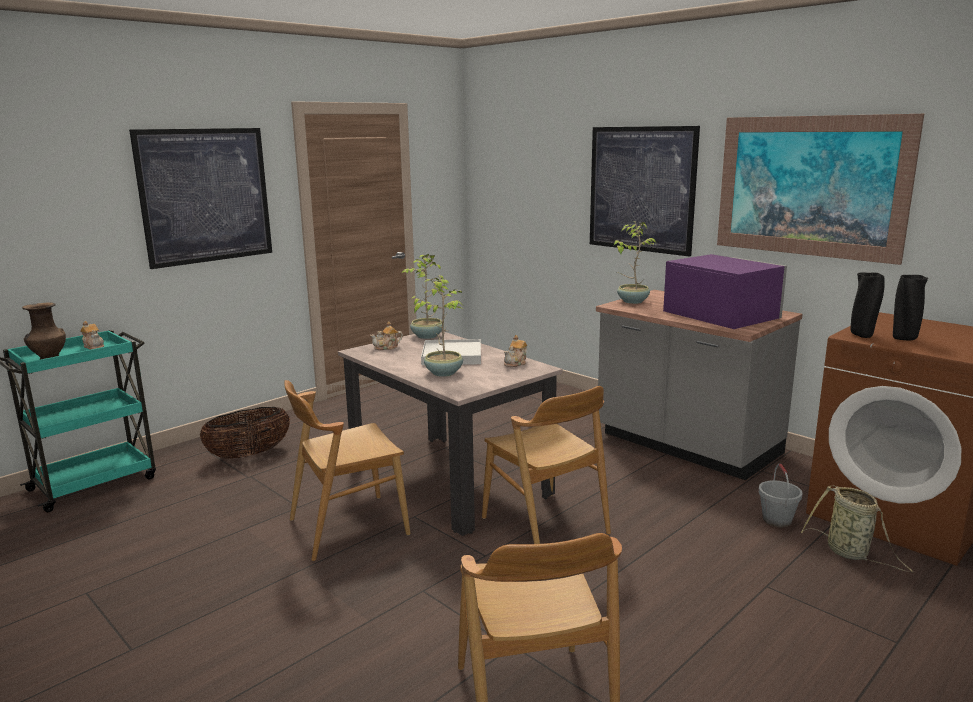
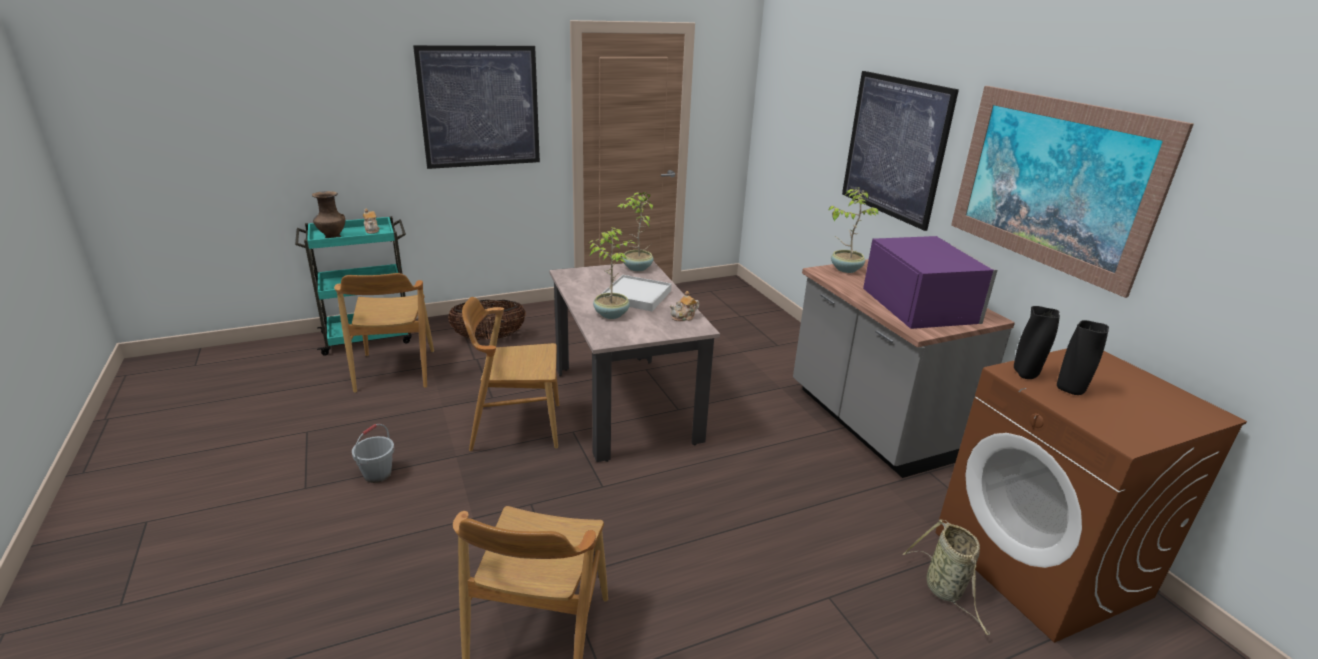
camera: 20 degrees right, 10 degrees up
teapot [370,322,403,350] -> none
brown chair [482,386,611,544] -> brown chair moved to [334,273,434,393]
grey bucket [758,464,803,527] -> grey bucket moved to [352,424,395,483]

